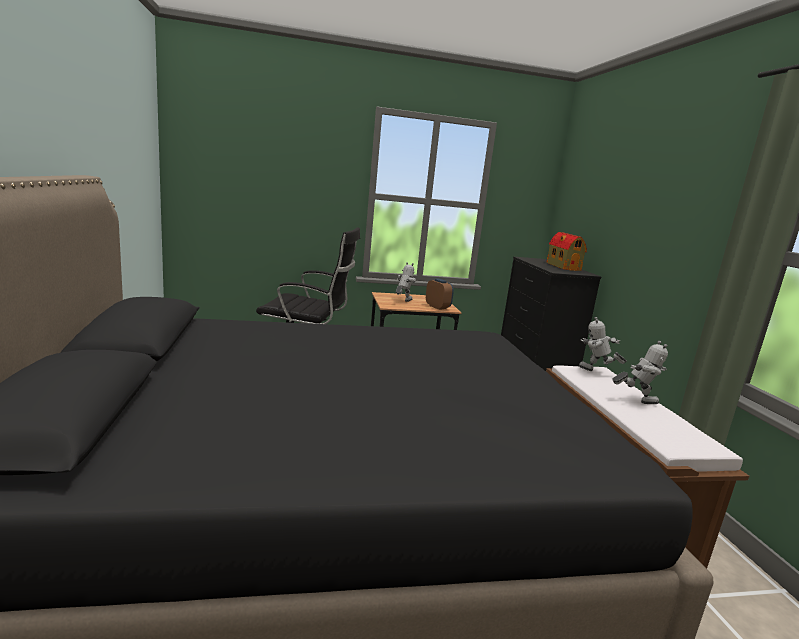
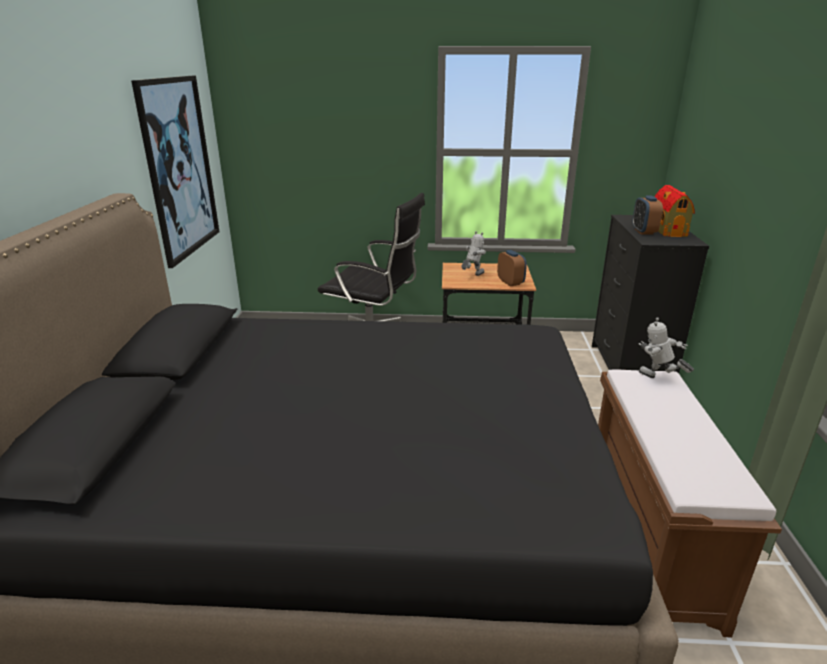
camera: 15 degrees right, 10 degrees up
toy robot [612,341,668,404] -> none
none -> picture [131,76,219,268]
none -> alarm clock [632,195,663,235]

